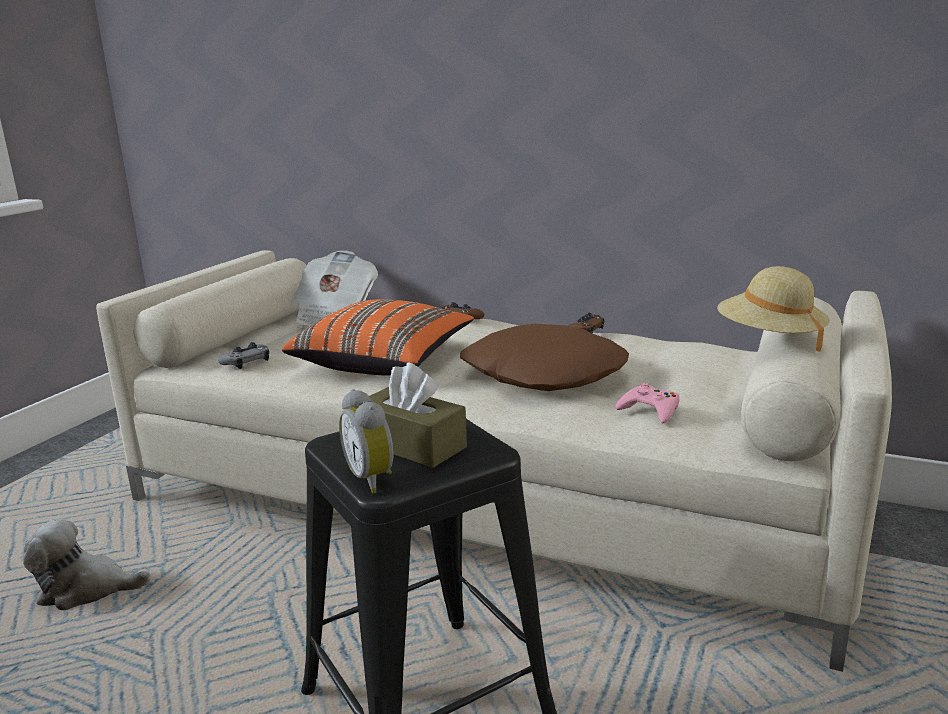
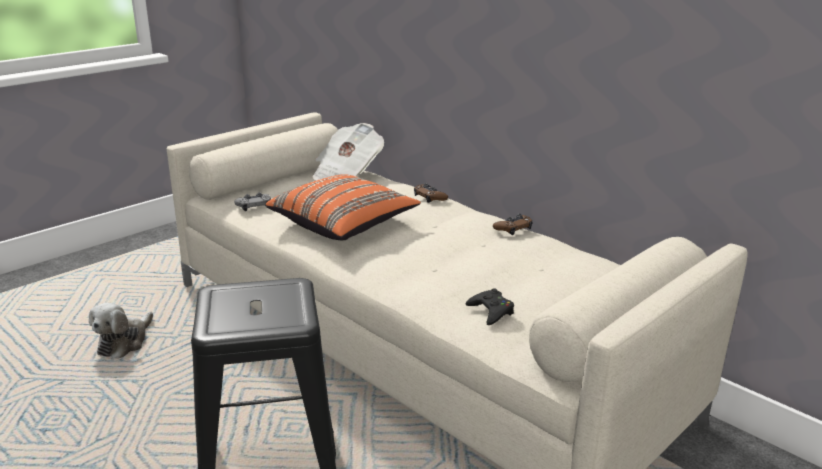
camera: 20 degrees right, 5 degrees up
plush toy [23,519,151,610] -> plush toy turned 90 degrees counterclockwise [89,303,153,358]
alarm clock [339,389,394,494] -> none
brown tissue box [369,363,467,468] -> none
brown pillow [460,323,629,391] -> none
pink game controller [615,383,679,423] -> black game controller [465,288,514,325]
beige hat [717,266,830,352] -> none

